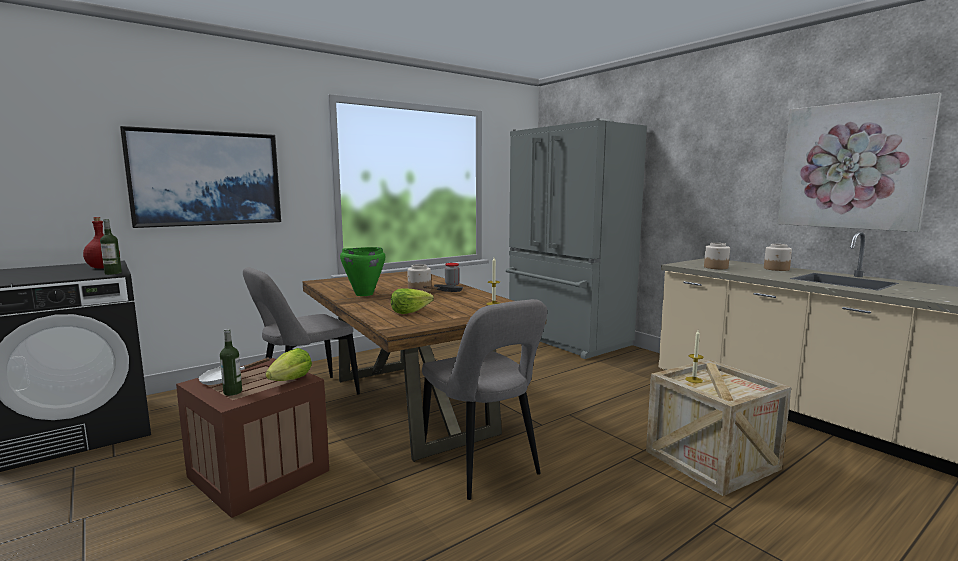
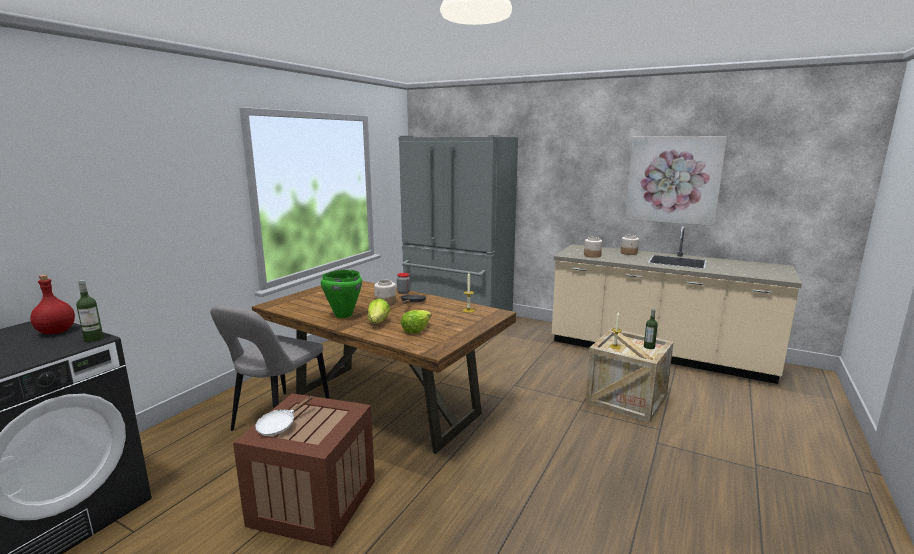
camera: 25 degrees left, 5 degrees up
picture [120,126,281,228] -> none
bottle [220,329,242,396] -> bottle moved to [644,309,658,349]
lettuce [266,348,312,381] -> lettuce moved to [368,298,390,323]
grey chair [422,299,547,500] -> none

